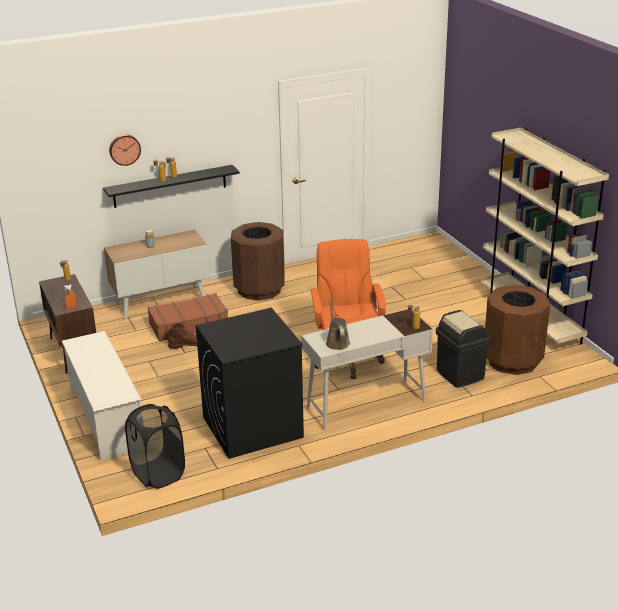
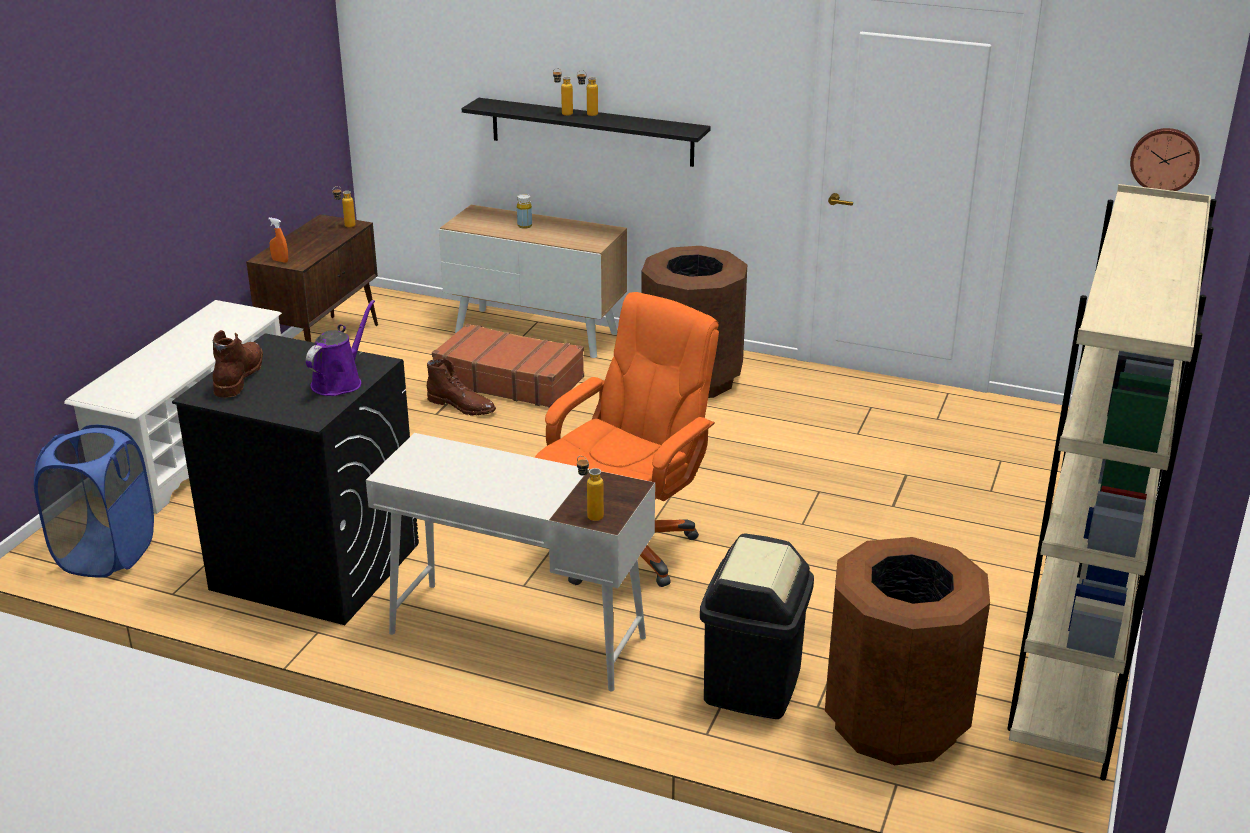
camera: 45 degrees right, 0 degrees up
wall clock [109,135,141,166] -> wall clock moved to [1130,128,1200,191]
black laundry basket [125,404,185,489] -> blue laundry basket [34,425,154,578]
brown watering can [326,300,350,350] -> none
none -> brown boot [213,330,263,398]
none -> purple watering can [306,300,375,396]

